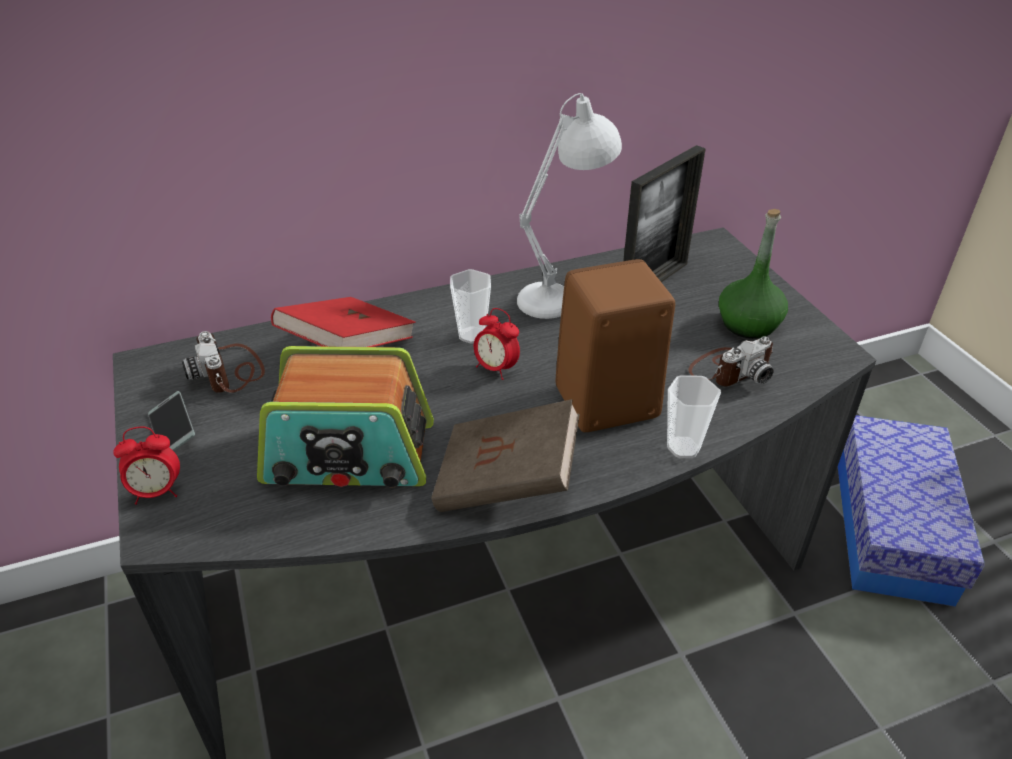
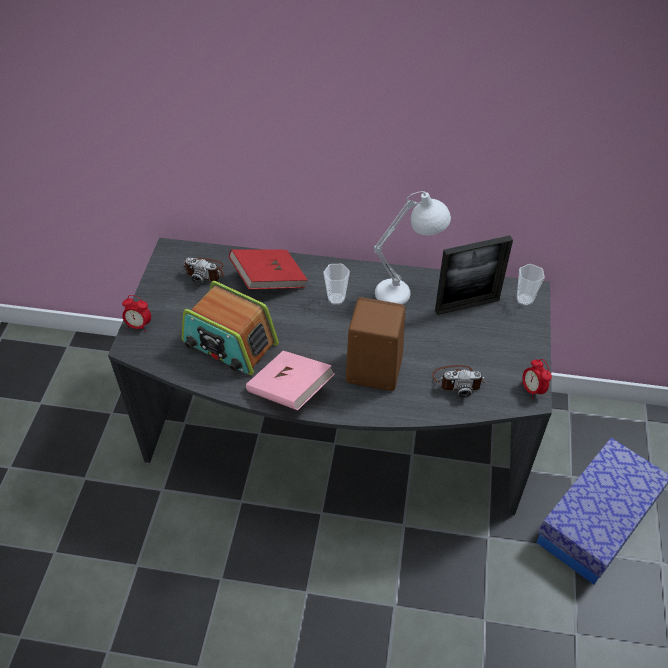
camera: 30 degrees right, 10 degrees up
phone [148,391,195,451] -> none
camera [181,331,265,393] -> camera turned 75 degrees counterclockwise [183,257,224,284]
brown book [431,399,580,512] -> pink book [246,351,335,410]
alarm clock [474,308,520,380] -> alarm clock moved to [521,359,552,399]
cup [667,375,721,458] -> cup moved to [517,264,545,306]
green bottle [719,209,788,339] -> none

